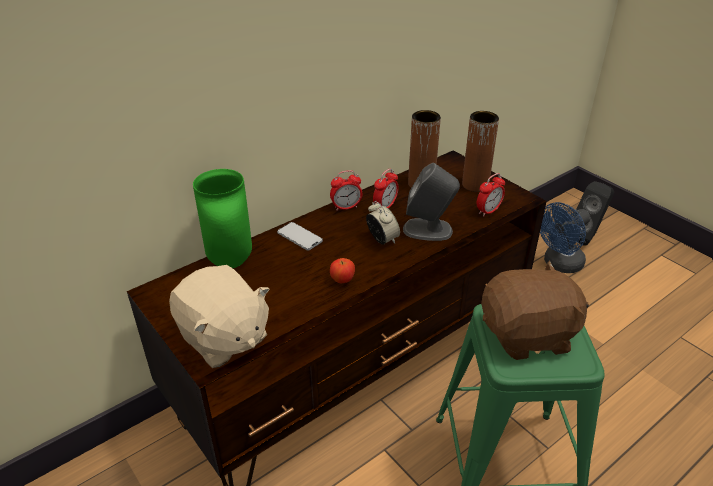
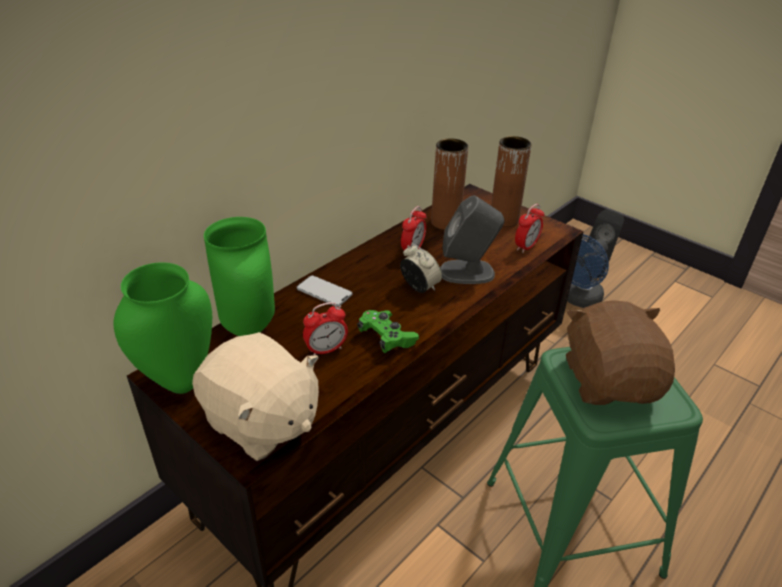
camera: 10 degrees left, 0 degrees up
alarm clock [330,170,362,211] -> alarm clock moved to [303,302,348,355]
apple [330,258,355,283] -> green game controller [357,310,419,353]
brown plush toy [481,261,589,360] -> brown plush toy turned 75 degrees counterclockwise [566,300,675,405]
none -> green vase [114,262,212,394]

